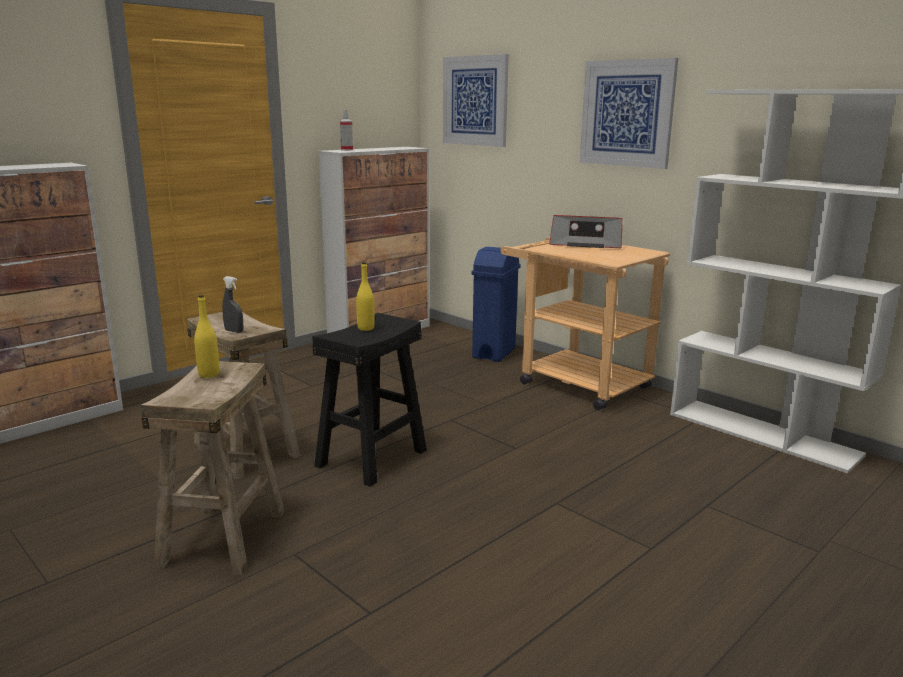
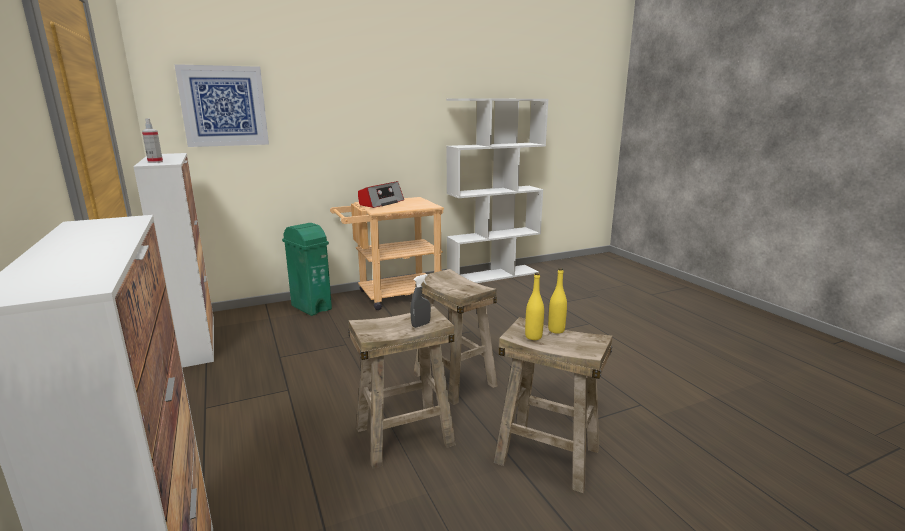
camera: 70 degrees left, 0 degrees up
black stool [312,313,427,487] -> beige stool [413,269,498,405]
yellow bottle [356,262,375,331] -> yellow bottle moved to [548,268,567,334]
blue trash can [471,247,521,362] -> green trash can [282,223,332,316]
picture [580,58,678,169] -> none

